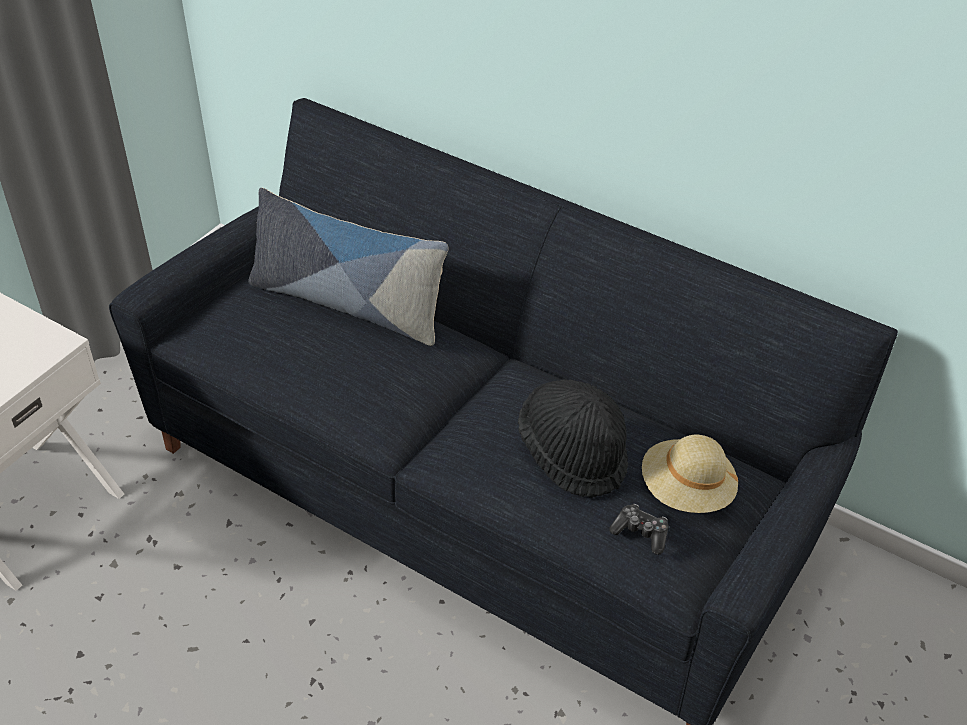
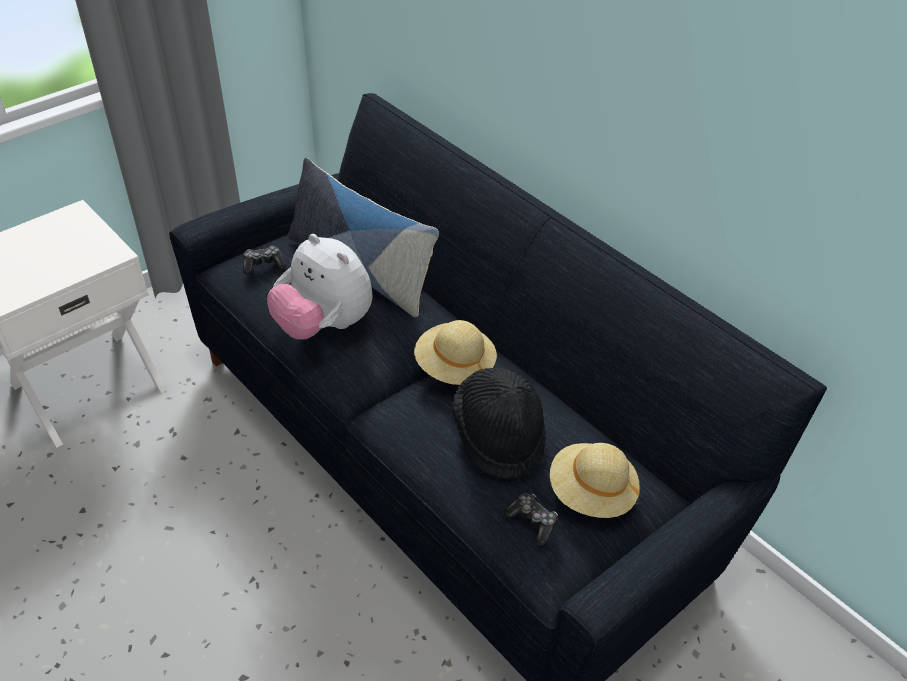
camera: 15 degrees right, 0 degrees up
none -> game controller [243,246,286,274]
none -> plush toy [267,234,373,340]
none -> beige hat [414,320,497,385]

